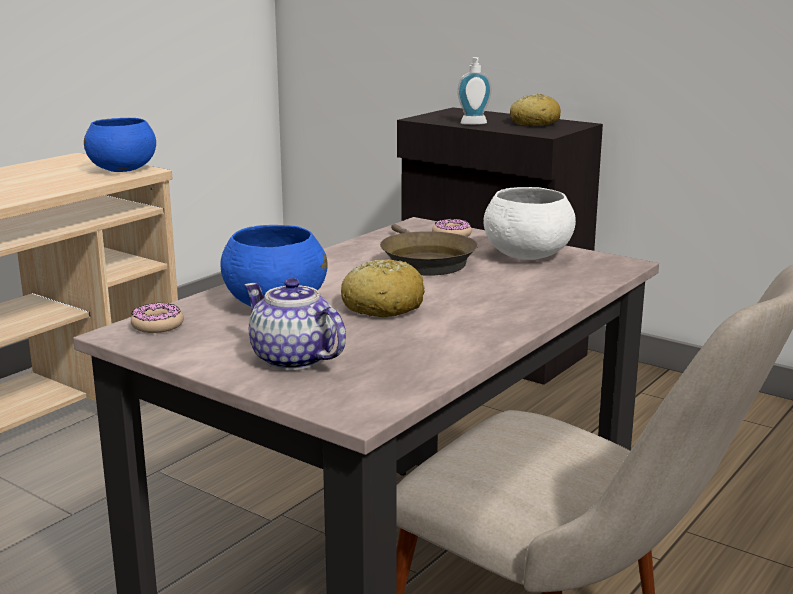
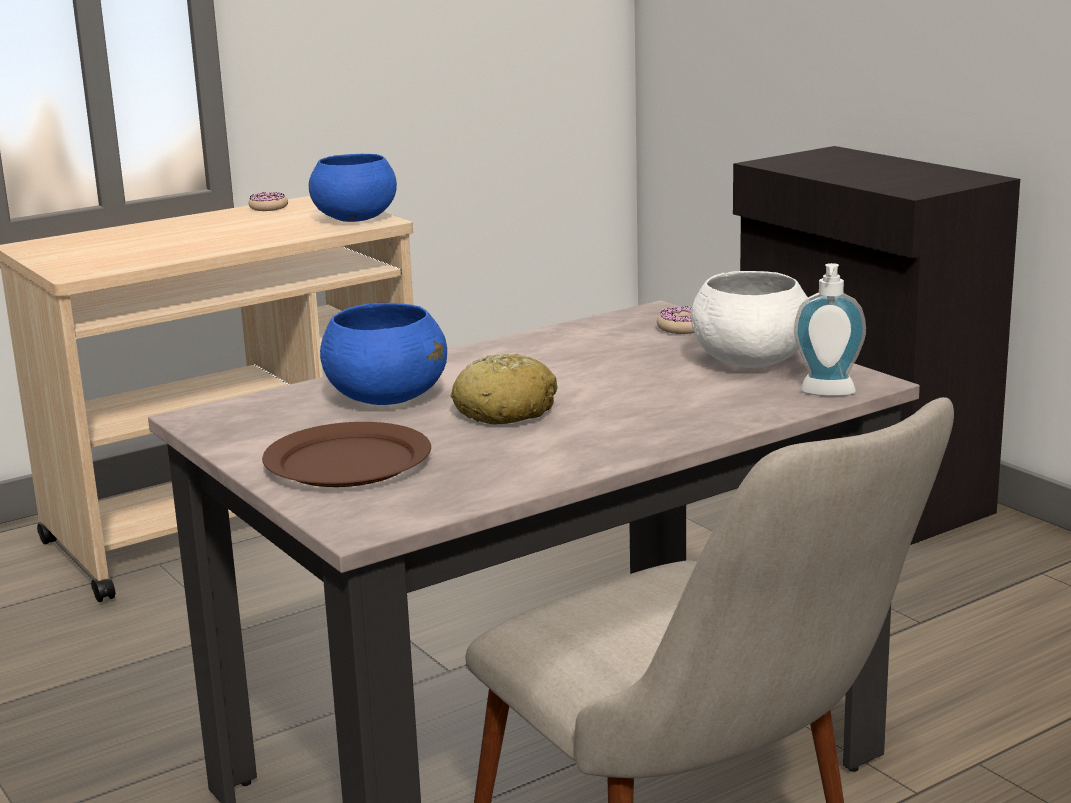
camera: 20 degrees right, 0 degrees up
donut [131,303,184,333] -> donut moved to [249,192,288,211]
teapot [244,278,346,370] -> brown plate [262,422,431,487]
brown frying pan [380,224,478,276] -> none
soap dispenser [457,57,492,125] -> soap dispenser moved to [794,263,866,396]
bread [510,94,561,126] -> none

